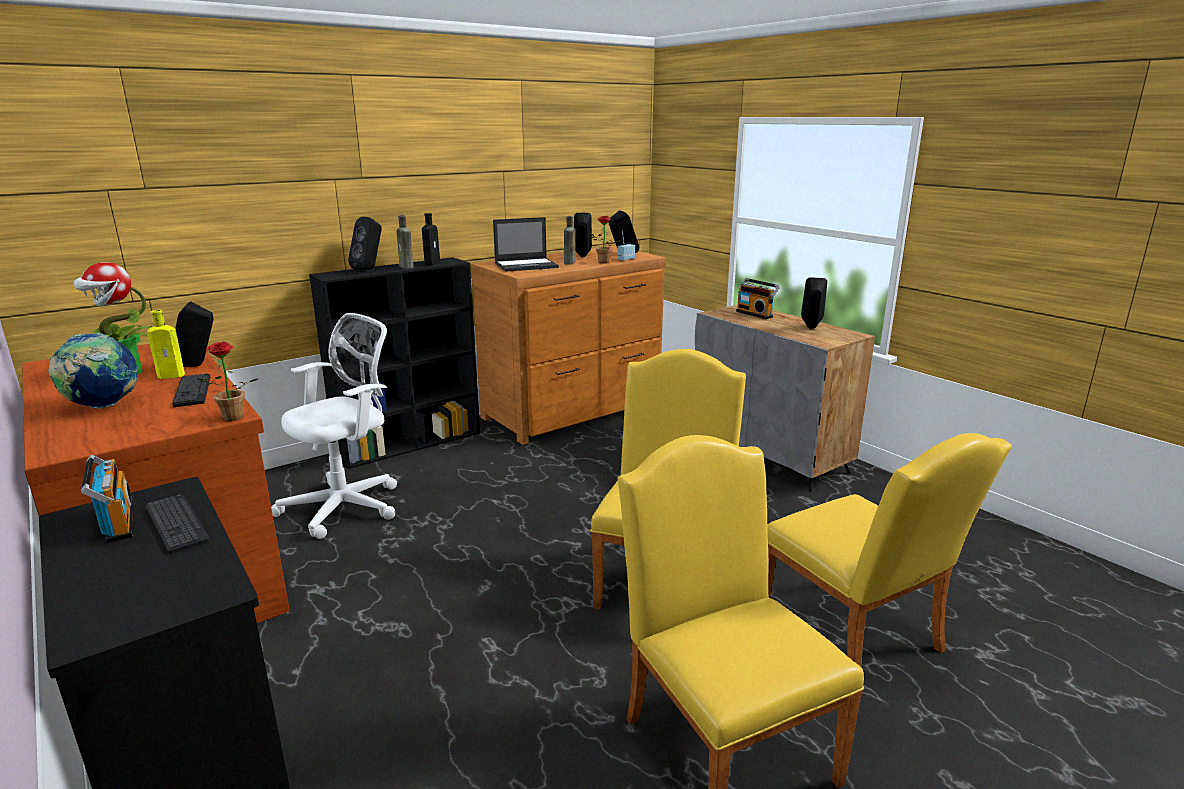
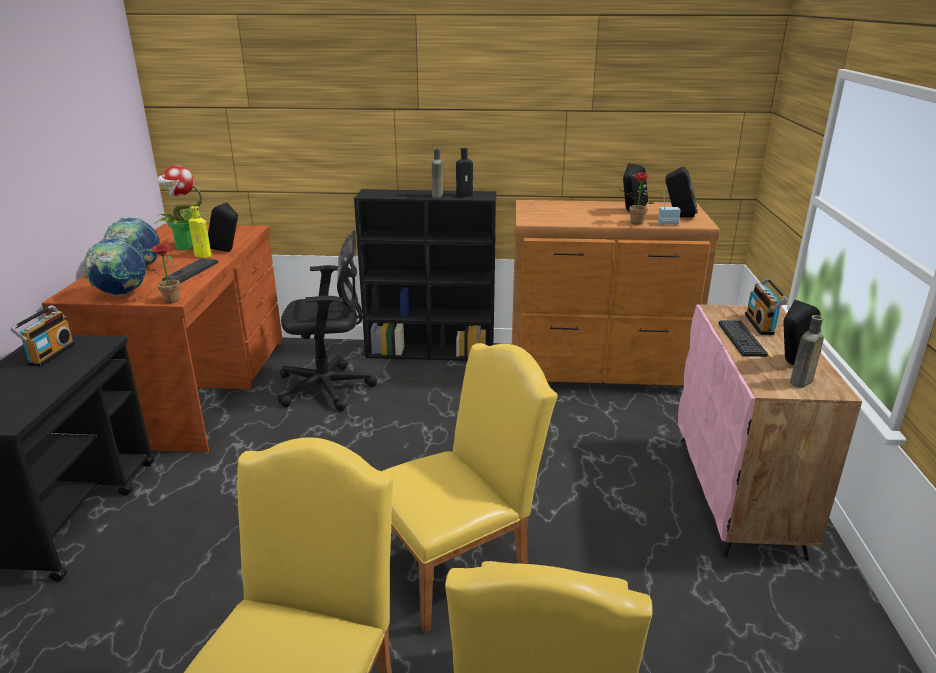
camera: 40 degrees right, 5 degrees up
keyboard [146,494,210,554] -> keyboard moved to [718,320,768,357]
white office chair [271,313,397,539] -> black office chair [277,230,377,411]
black speaker [348,217,382,270] -> none
laptop [493,217,559,272] -> none
brown bottle [564,216,576,265] -> brown bottle moved to [790,315,824,388]
grey cabinet [695,305,875,492] -> pink cabinet [678,304,862,561]
none -> globe [83,238,146,296]

